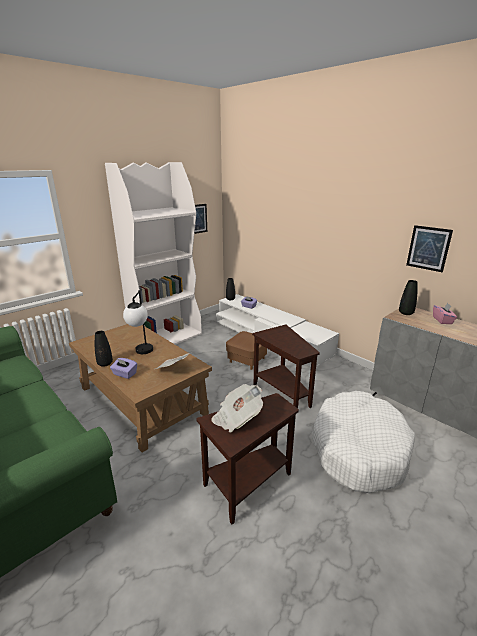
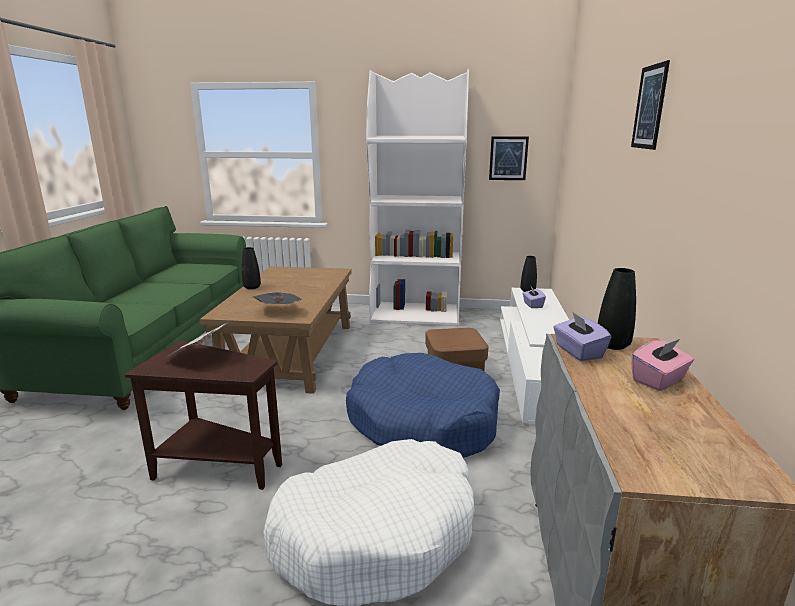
camera: 50 degrees right, 5 degrees down
purple tissue box [110,358,137,379] -> purple tissue box moved to [553,311,611,361]
table lamp [123,289,153,354] -> none
brown side table [252,325,320,408] -> blue dog bed [346,353,500,458]
picture [406,225,453,272] -> picture moved to [631,60,670,150]

